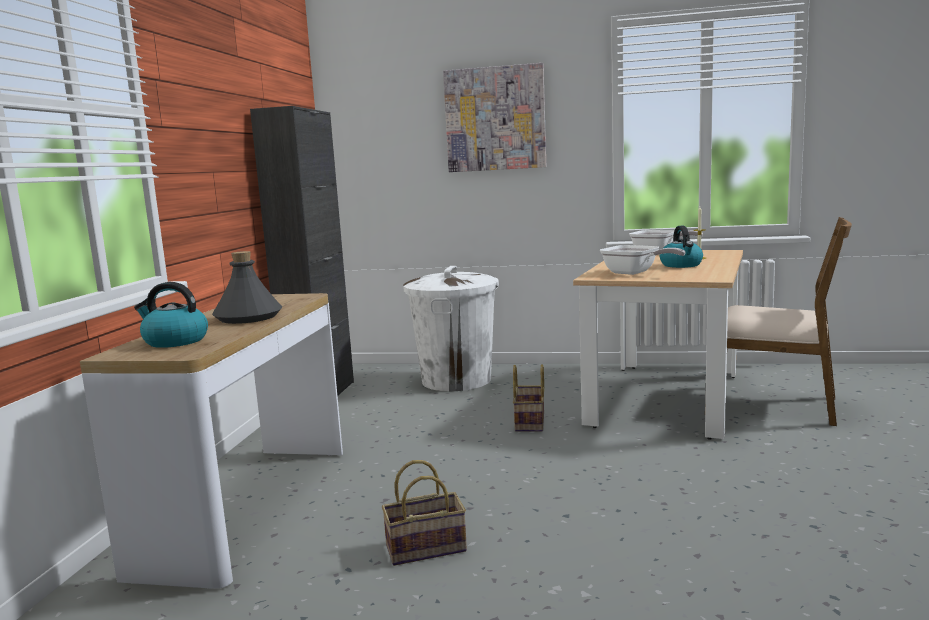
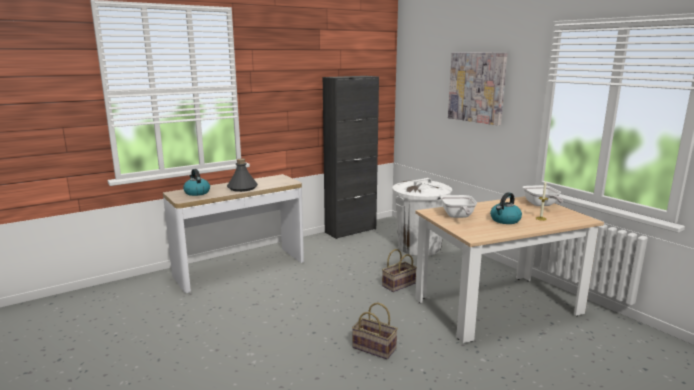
camera: 45 degrees right, 5 degrees up
basket [382,460,467,566] -> basket moved to [352,302,398,359]
brown chair [727,217,852,426] -> none

